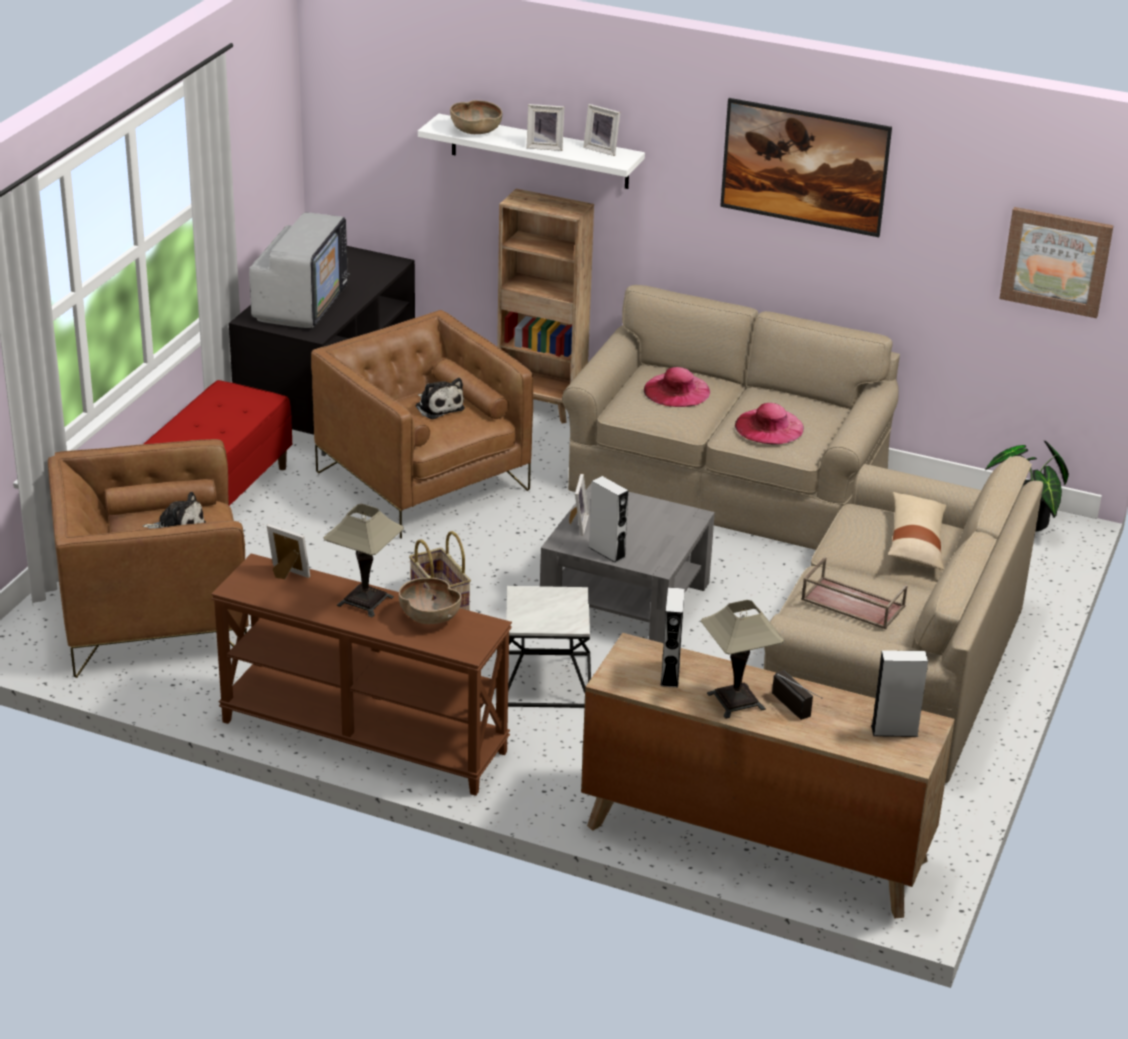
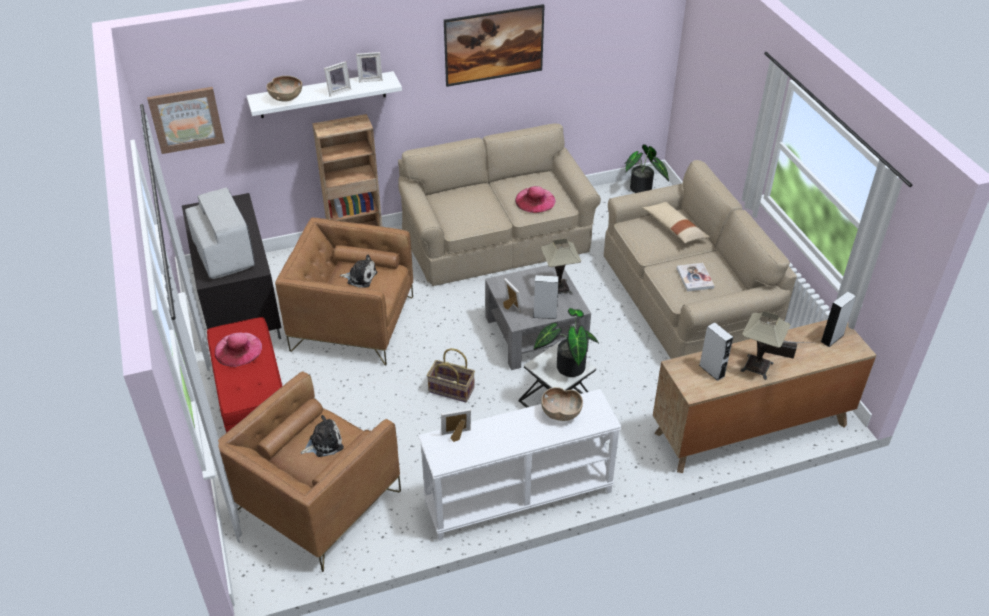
camera: 40 degrees left, 10 degrees up
brown console table [211,553,512,796] -> white console table [419,389,622,541]
table lamp [323,504,404,618] -> table lamp moved to [541,239,581,295]
pink hat [644,367,710,407] -> pink hat moved to [215,332,262,367]
brown tray [801,557,908,629] -> book [676,263,715,291]
picture [999,207,1114,318] -> picture moved to [147,87,225,154]
none -> potted plant [533,308,599,377]

